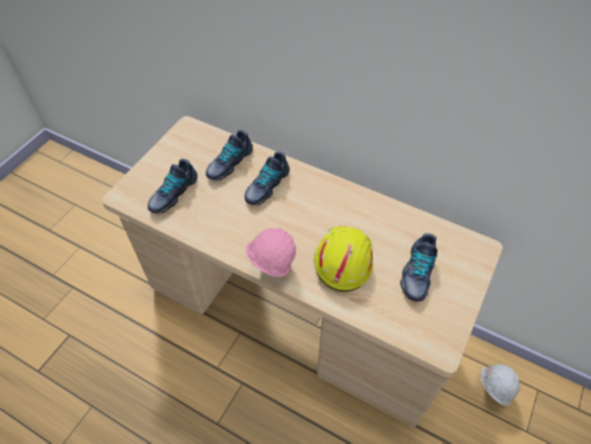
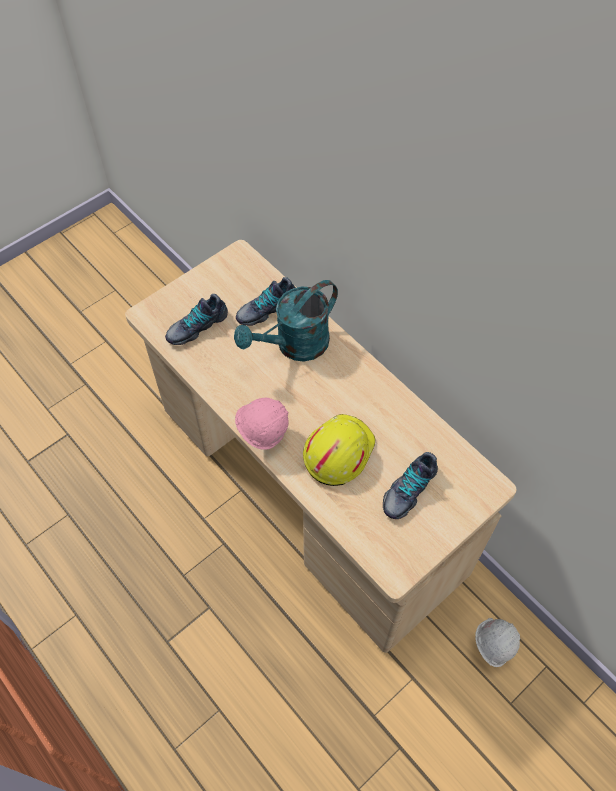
camera: 20 degrees right, 5 degrees up
shoe [244,151,290,205] -> turquoise watering can [234,280,338,362]

